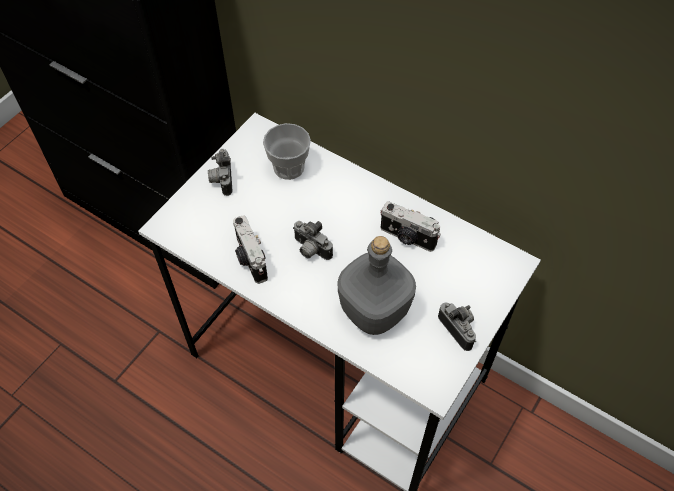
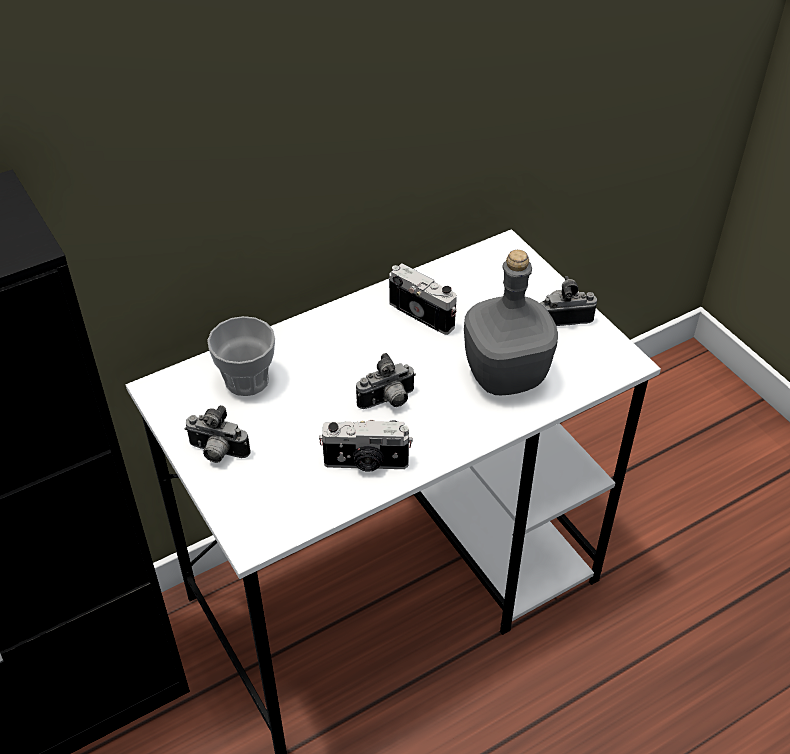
camera: 65 degrees left, 10 degrees down
camera [381,201,441,252] -> camera turned 105 degrees counterclockwise [389,263,457,335]

